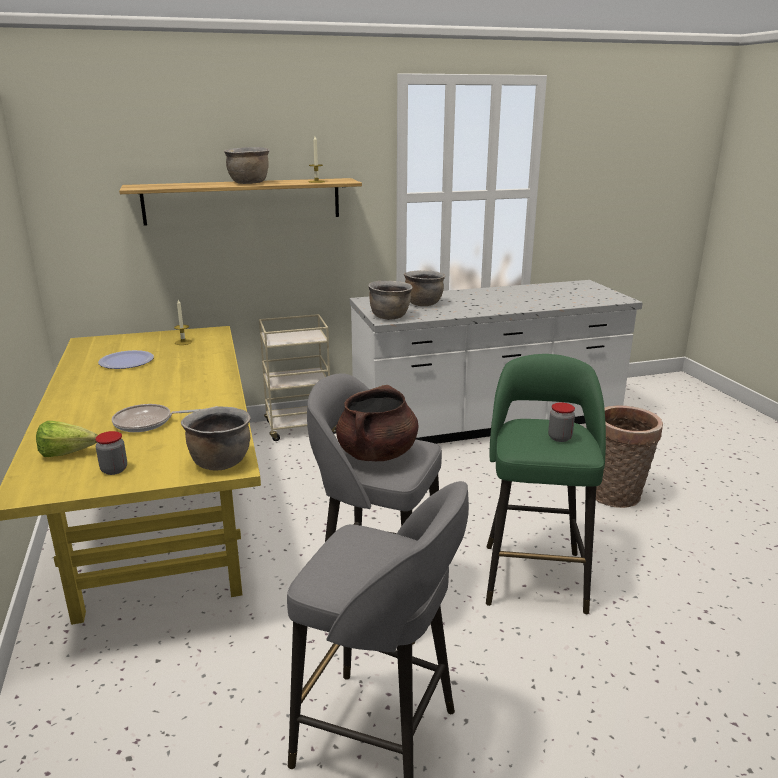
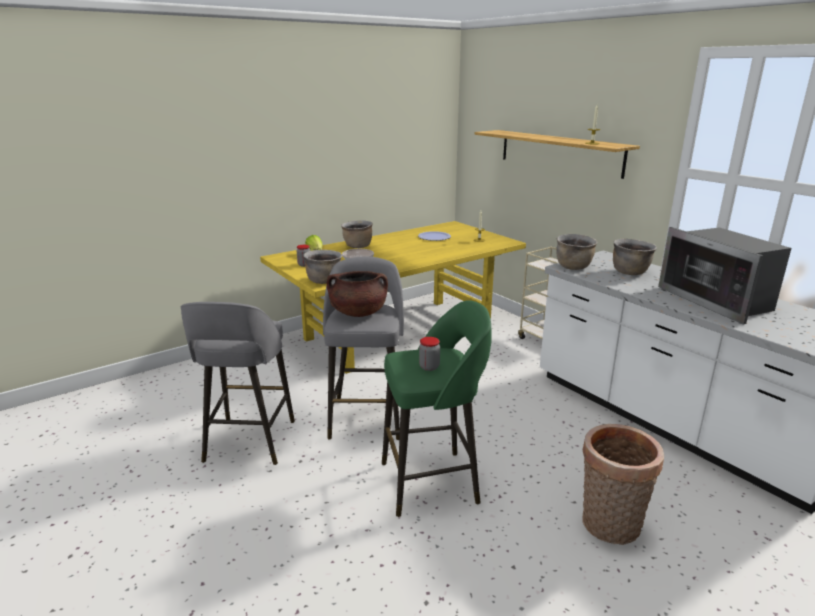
camera: 70 degrees right, 0 degrees up
brown cooking pot [224,147,270,184] -> brown cooking pot moved to [341,220,373,248]
none -> microwave [658,227,791,325]

